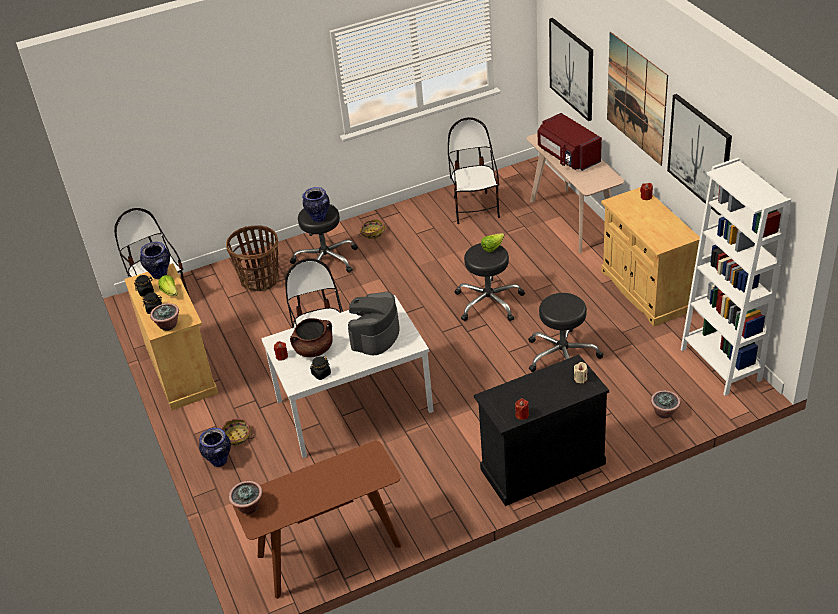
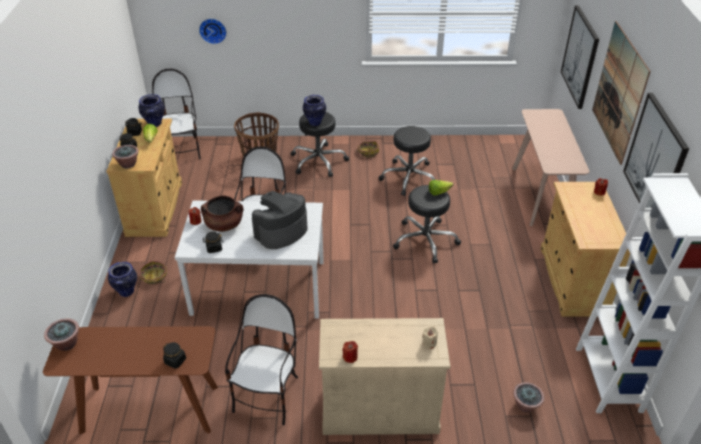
camera: 20 degrees right, 0 degrees up
chair [448,117,500,224] -> chair moved to [225,294,298,425]
black cabinet [474,355,609,506] -> beige cabinet [319,318,450,435]
black stool [528,293,603,372] -> black stool moved to [379,126,435,196]
red microwave [538,113,602,171] -> none
none -> black jar [163,342,186,369]
none -> wall clock [199,19,227,44]

